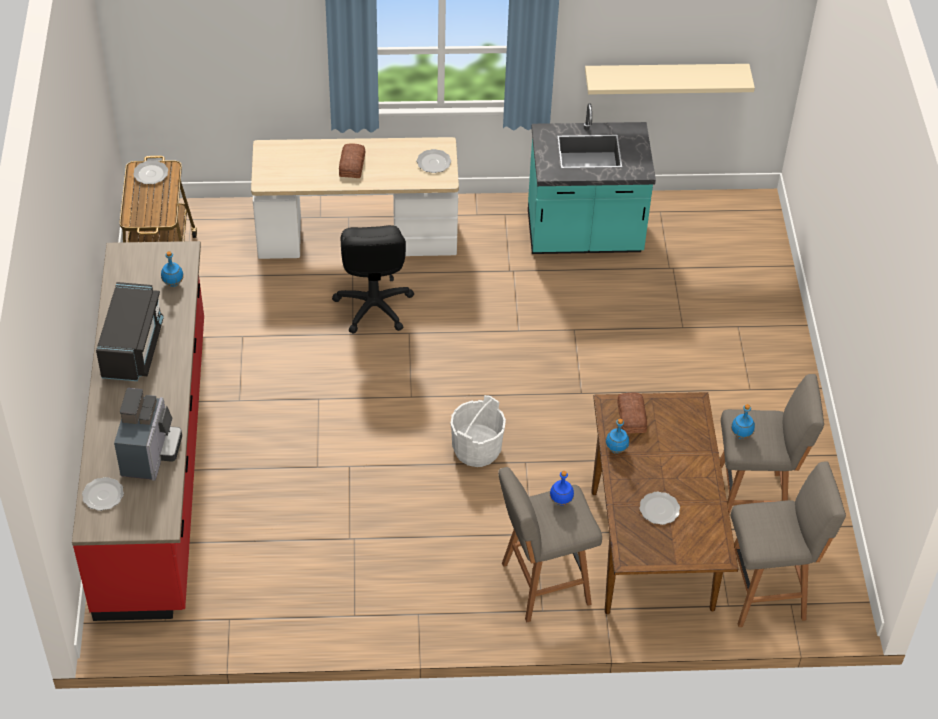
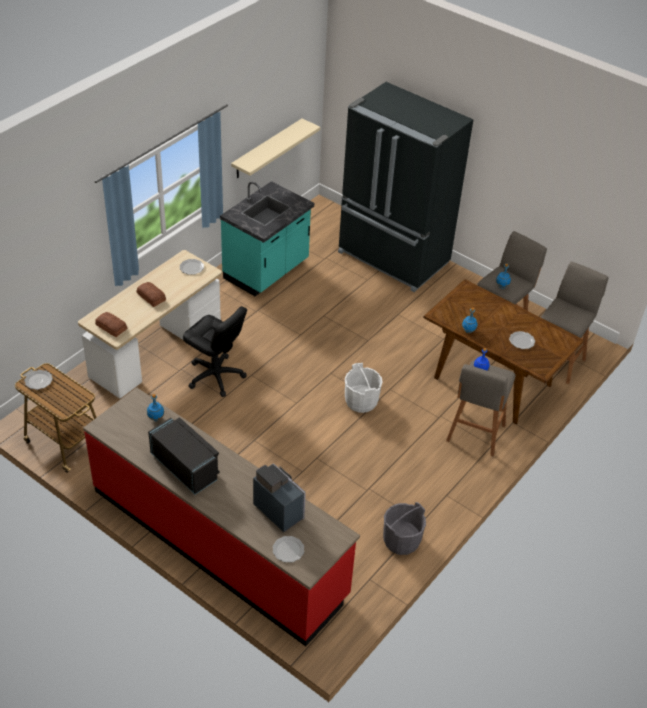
camera: 50 degrees left, 5 degrees down
bread [617,392,647,434] -> bread moved to [95,312,127,337]
none -> black fridge [338,82,474,292]
none -> grey bucket [383,502,426,555]

